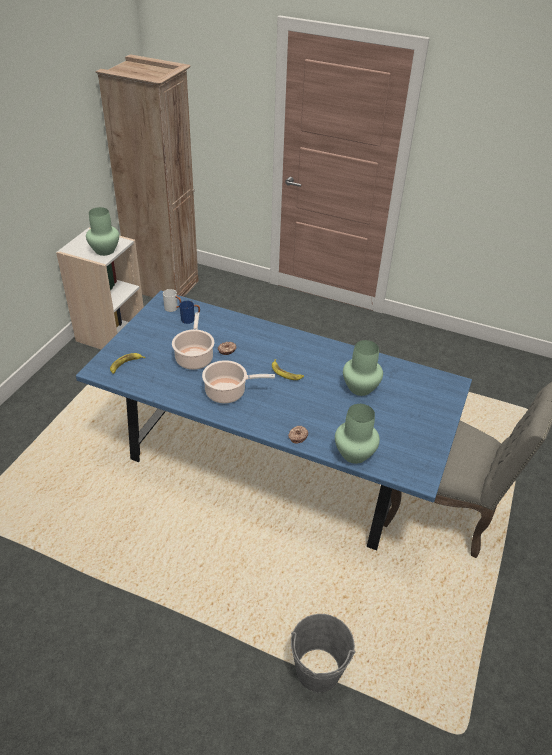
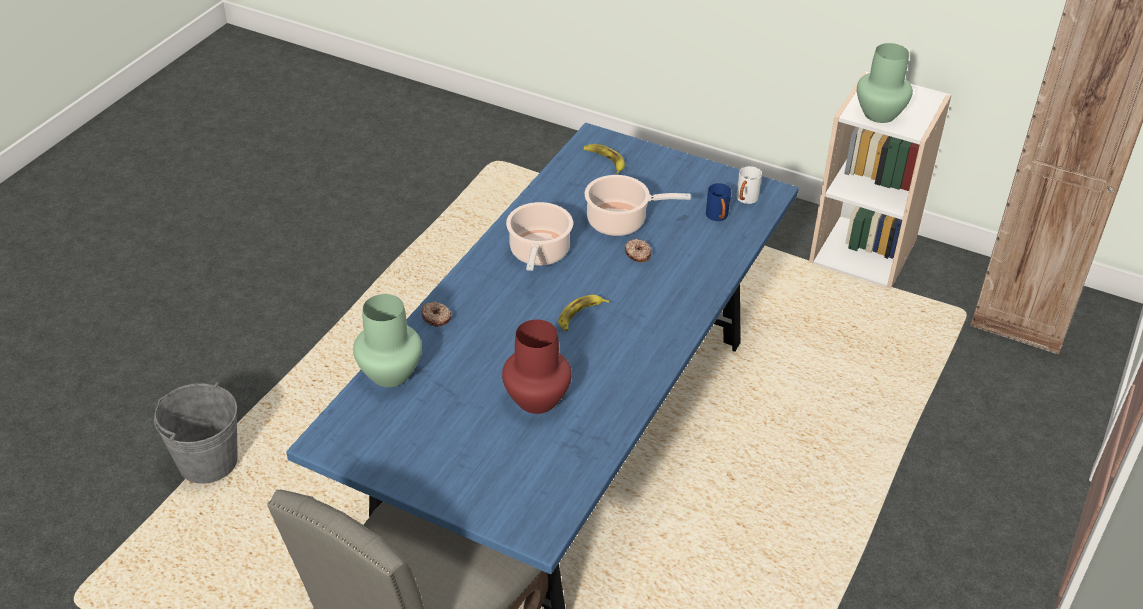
camera: 95 degrees right, 0 degrees up
green vase [343,340,383,396] -> red vase [502,320,572,414]

